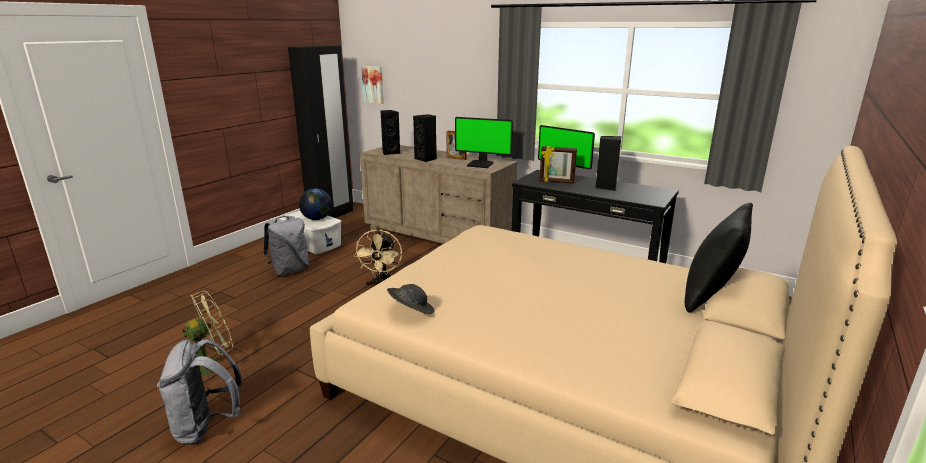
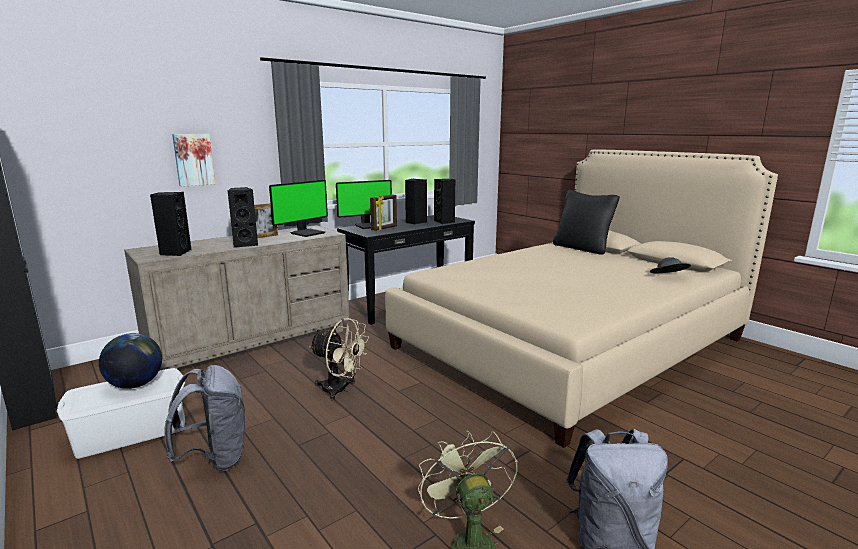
camera: 70 degrees left, 5 degrees down
picture [361,66,384,104] -> picture moved to [172,134,215,187]
grey hat [387,284,434,314] -> grey hat moved to [650,257,691,274]
none -> black speaker [434,179,455,224]

